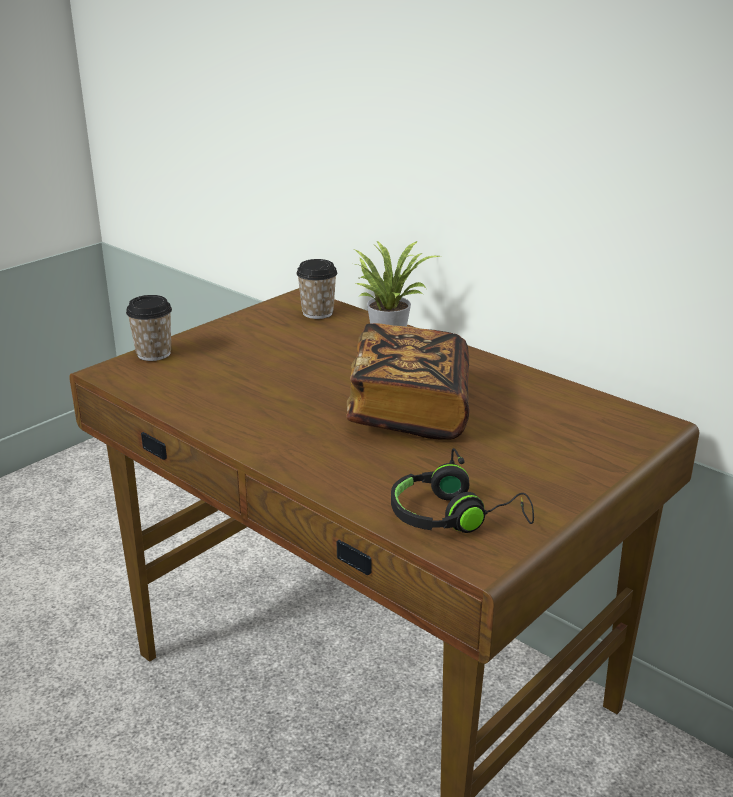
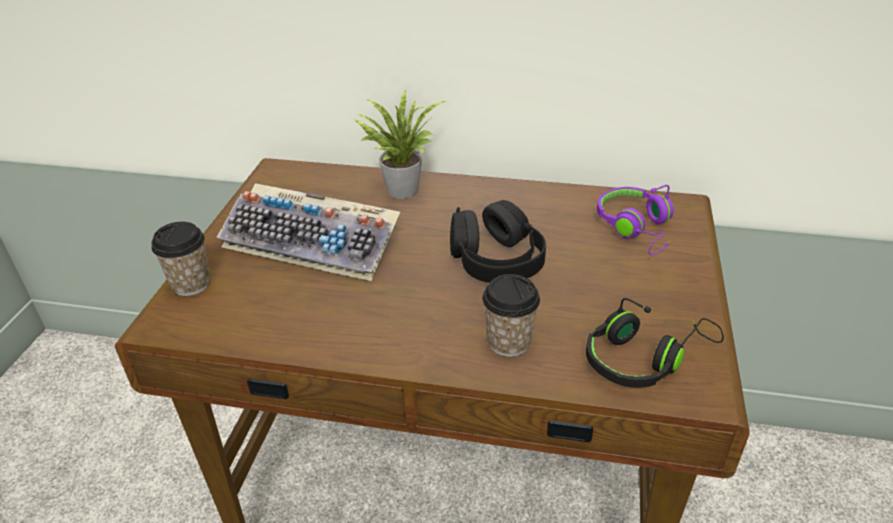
camera: 30 degrees left, 10 degrees up
cup [296,259,337,319] -> cup moved to [482,274,540,357]
book [346,323,469,440] -> black headphones [450,200,546,283]
none -> keyboard [217,183,400,281]
none -> purple headphones [597,185,674,255]

